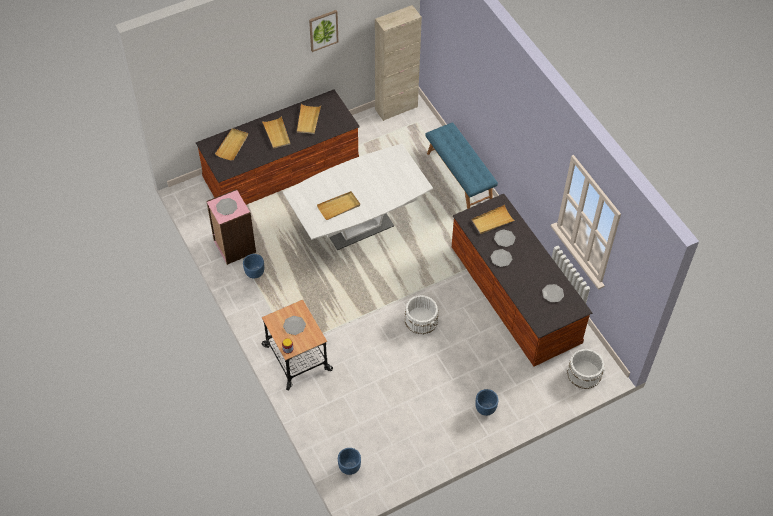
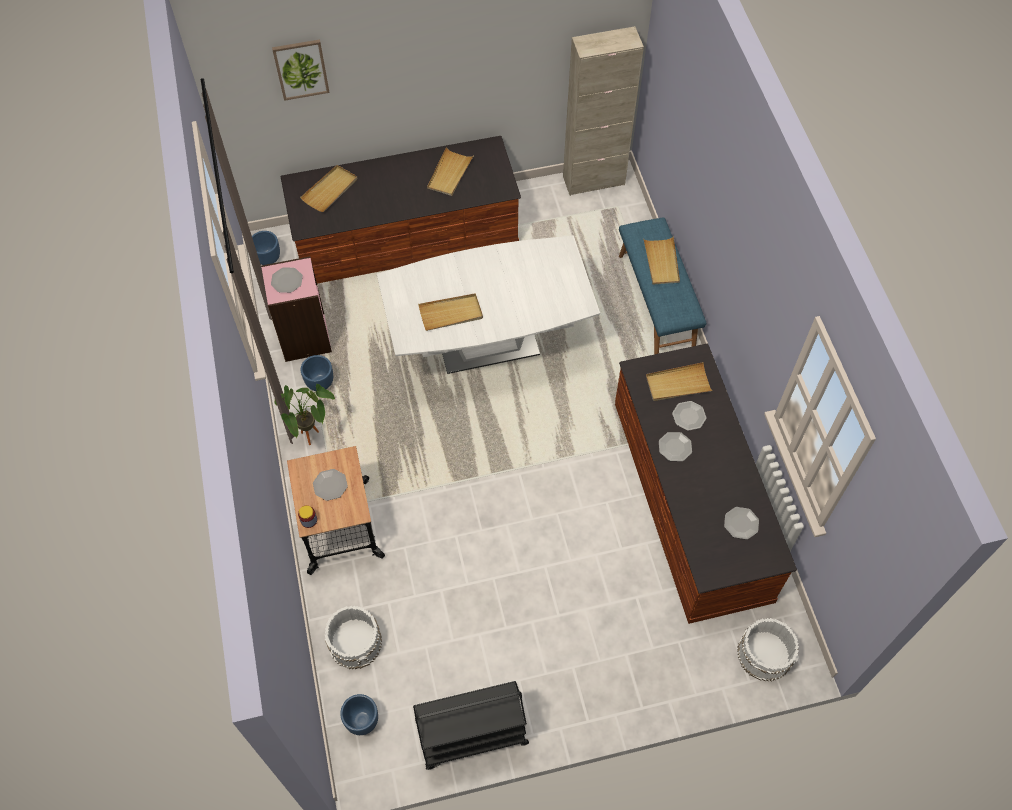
camera: 15 degrees right, 5 degrees up
beige tray [262,116,290,149] -> beige tray moved to [643,236,680,285]
picture [309,10,338,52] -> picture moved to [272,39,330,101]
white bucket [404,295,439,334] -> white bucket moved to [325,606,382,669]
blue planter [475,389,499,416] -> blue planter moved to [252,231,280,265]
none -> potted plant [274,384,335,445]
none -> black cart [413,681,529,770]

